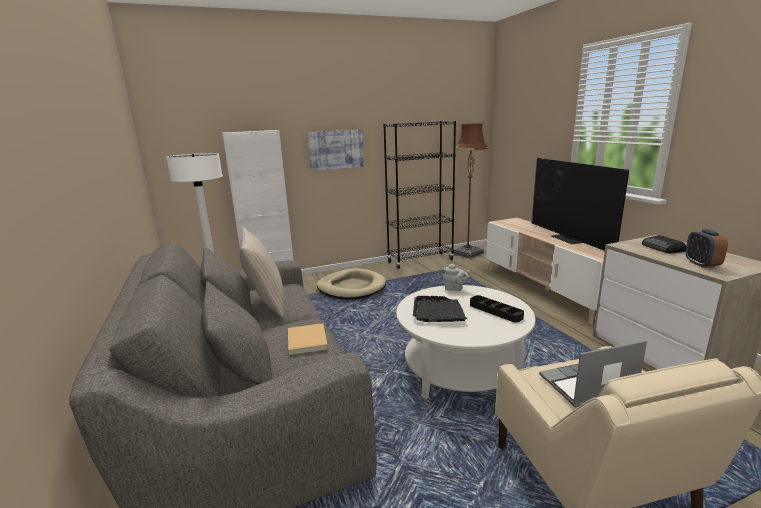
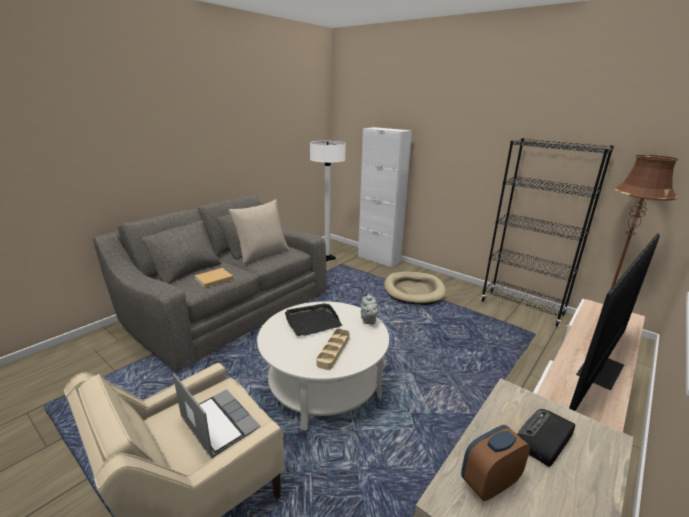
camera: 60 degrees right, 5 degrees up
picture [307,130,364,171] -> none
black tray [470,295,524,323] -> beige tray [316,329,349,370]

